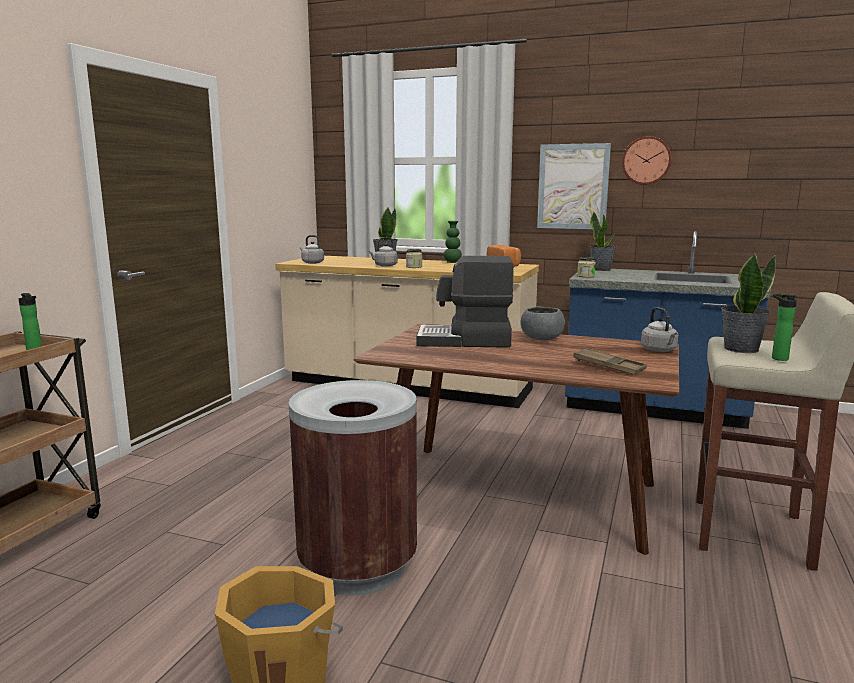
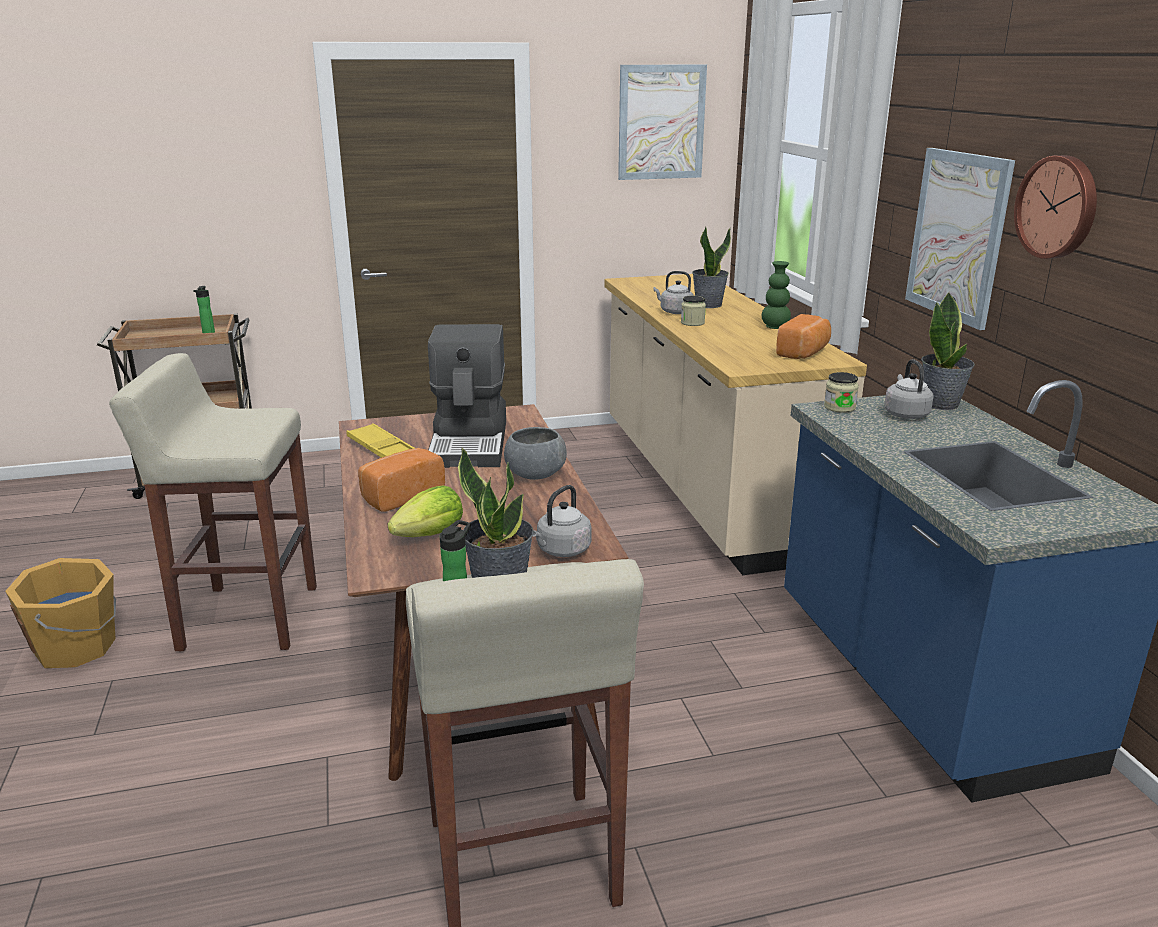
camera: 55 degrees right, 10 degrees up
brown trash can [289,380,417,595] -> beige stool [109,353,317,652]
grey kettle [300,235,324,264] -> grey kettle moved to [884,359,934,419]
coffee machine [416,256,514,348] -> coffee machine turned 150 degrees counterclockwise [428,324,506,468]
brown tray [573,348,647,375] -> lettuce [388,485,463,537]
none -> yellow tray [346,423,414,458]
none -> bread [358,448,445,512]
none -> picture [618,65,707,180]

